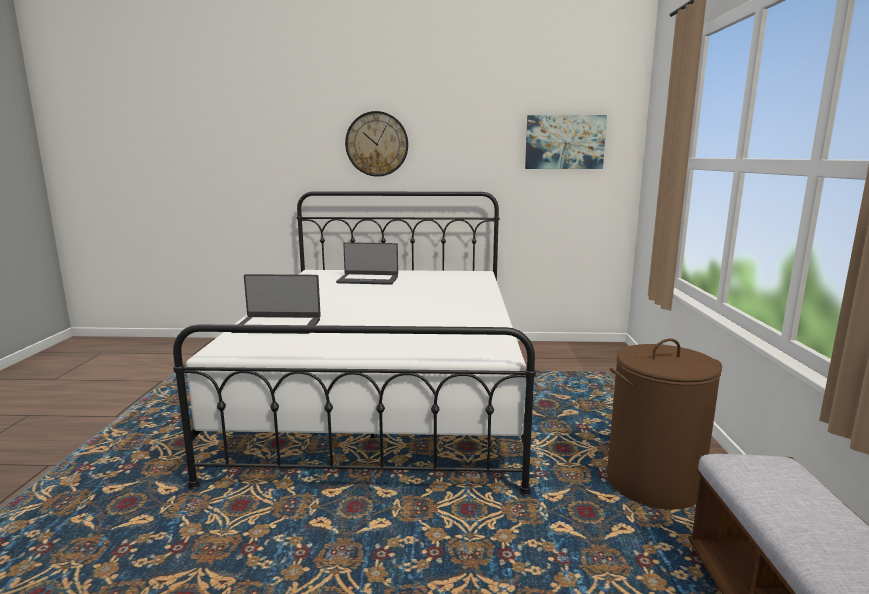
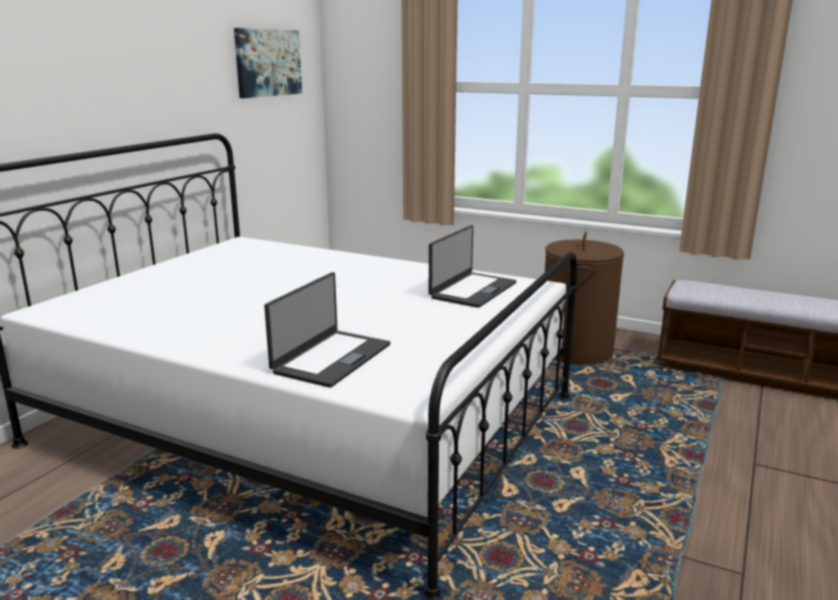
camera: 65 degrees left, 5 degrees up
laptop [336,242,398,285] -> laptop moved to [429,225,517,308]
wall clock [345,111,408,177] -> none

